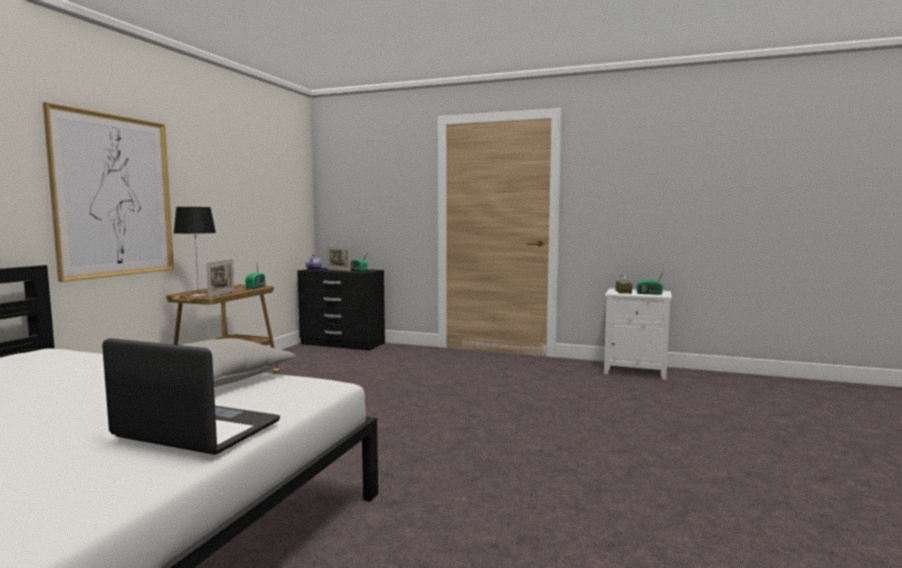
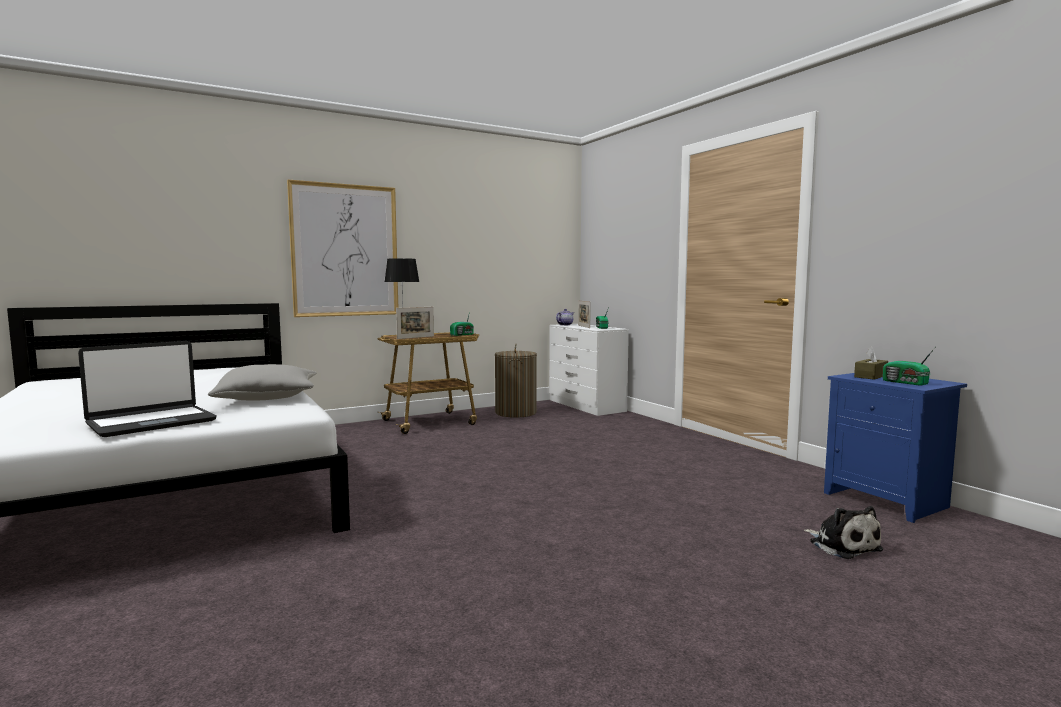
camera: 40 degrees right, 0 degrees up
laptop [102,338,280,455] -> laptop turned 75 degrees clockwise [78,341,217,437]
black dresser [297,268,385,351] -> white dresser [549,324,629,416]
white nightstand [604,288,672,380] -> blue nightstand [824,373,967,523]
none -> laundry basket [495,344,537,418]
none -> plush toy [804,506,883,559]

